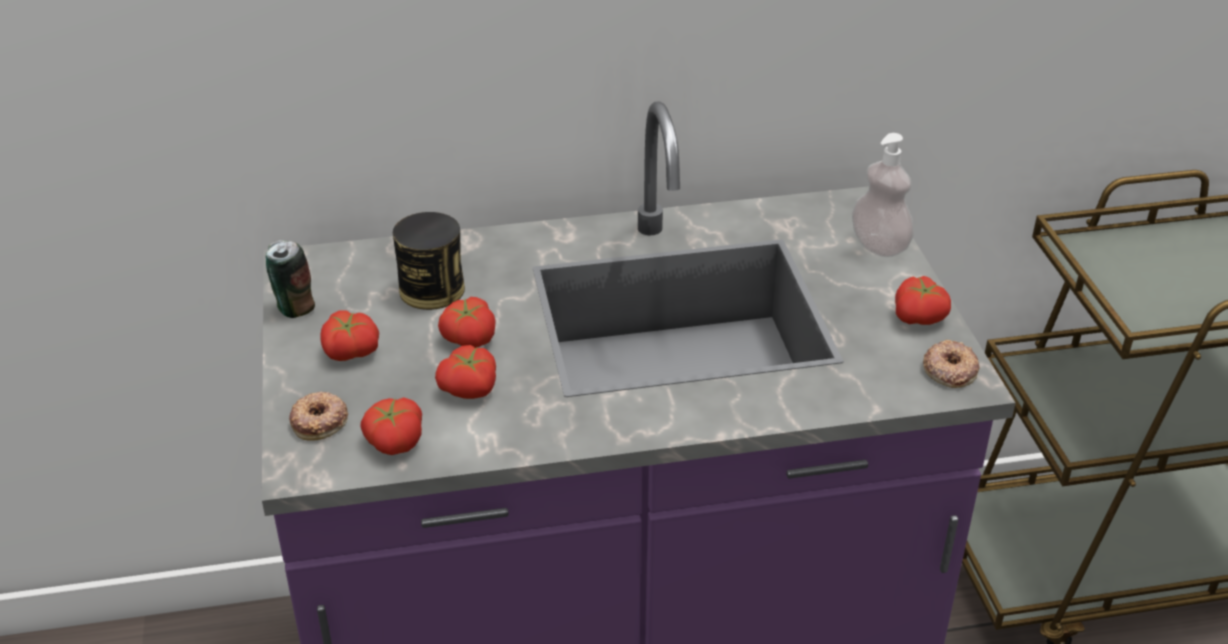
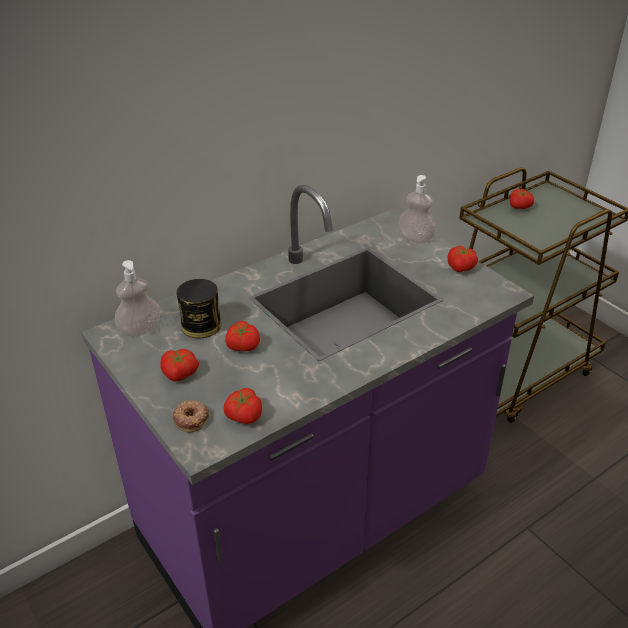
camera: 25 degrees left, 0 degrees up
can [266,240,315,318] -> none
tomato [435,345,496,399] -> tomato moved to [510,189,534,209]
donut [923,340,980,388] -> none
none -> soap dispenser [115,260,161,336]

